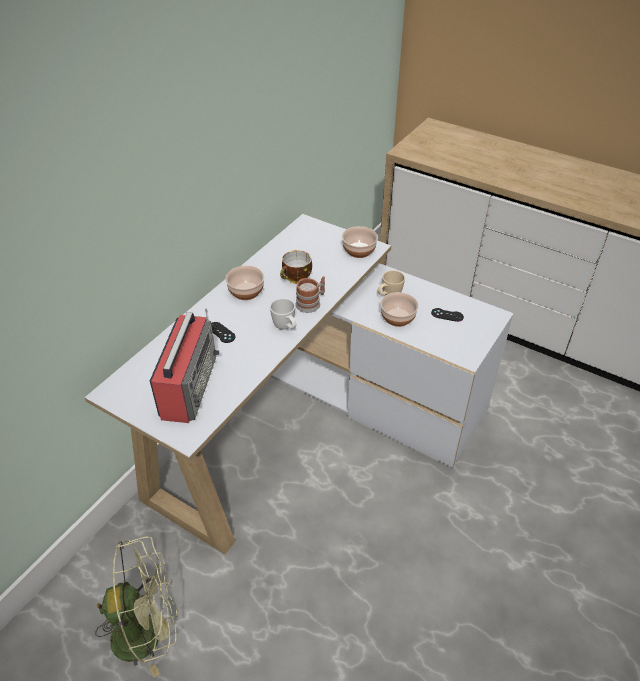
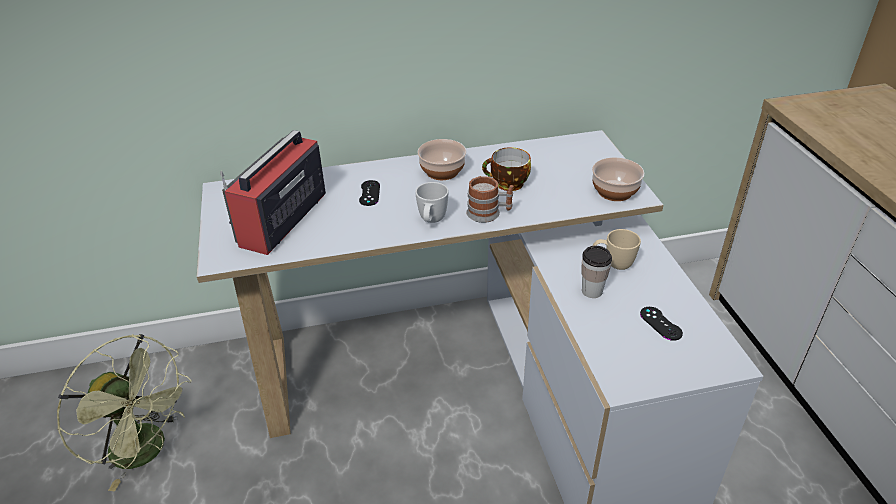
camera: 45 degrees right, 5 degrees down
radio [150,308,219,423] -> radio turned 150 degrees clockwise [220,130,326,255]
bowl [380,292,419,327] -> cup [581,246,612,298]

